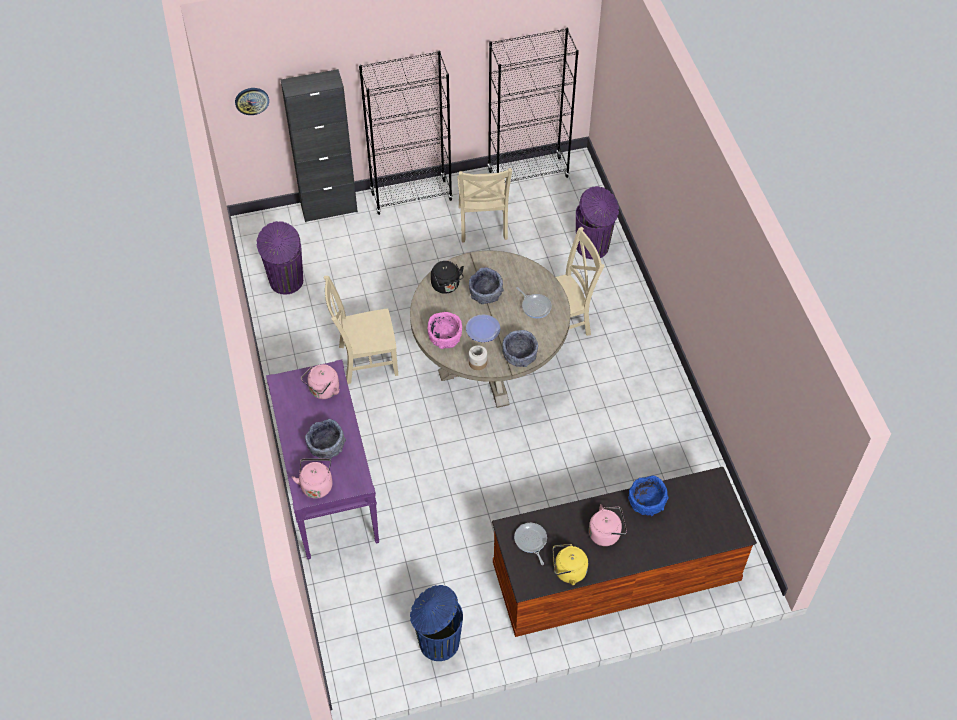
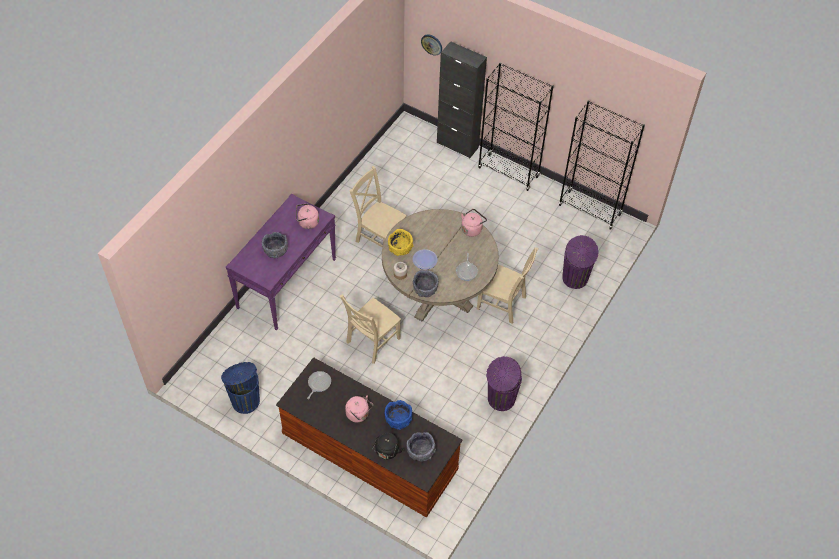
camera: 45 degrees right, 0 degrees up
purple trash can [257,221,303,294] -> purple trash can moved to [486,356,522,411]
pink kettle [292,458,333,499] -> pink kettle moved to [461,209,487,237]
pink bowl [427,312,462,349] -> yellow bowl [388,229,413,256]
black kettle [431,261,464,294] -> black kettle moved to [372,433,403,460]
beige chair [457,168,512,243] -> beige chair moved to [340,294,401,364]
grey bowl [469,268,504,304] -> grey bowl moved to [406,432,436,462]
yellow kettle [553,544,588,585] -> none

